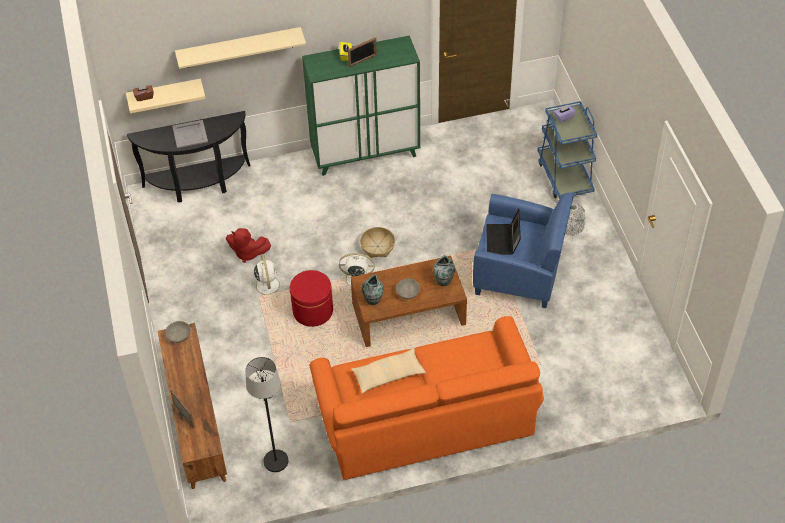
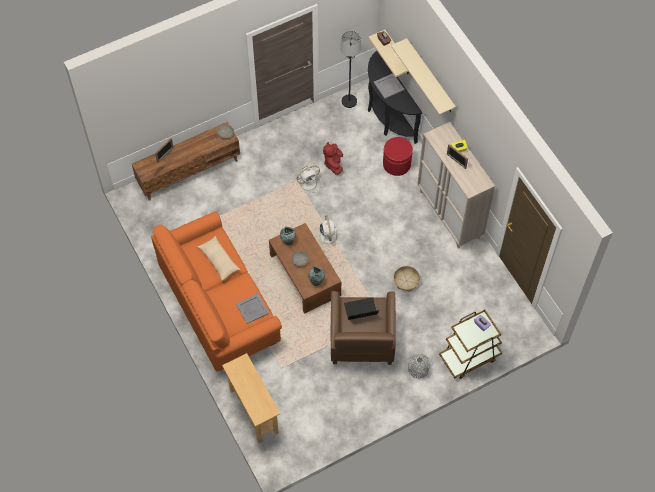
camera: 75 degrees right, 10 degrees up
black floor lamp [245,357,288,472] -> black floor lamp moved to [340,31,361,108]
red ottoman [290,270,333,327] -> red ottoman moved to [383,137,413,176]
green cabinet [302,35,420,176] -> beige cabinet [417,122,495,249]
basket [360,227,395,258] -> basket moved to [393,266,420,291]
blue armchair [473,192,574,308] -> brown armchair [331,291,396,365]
blue cart [537,101,597,199] -> brown cart [439,310,502,379]
none -> beige console table [222,353,280,443]
none -> grey tray [236,293,269,324]

